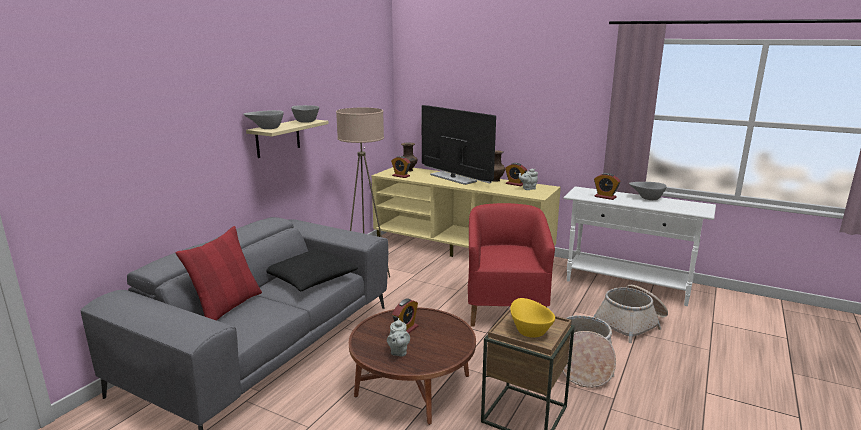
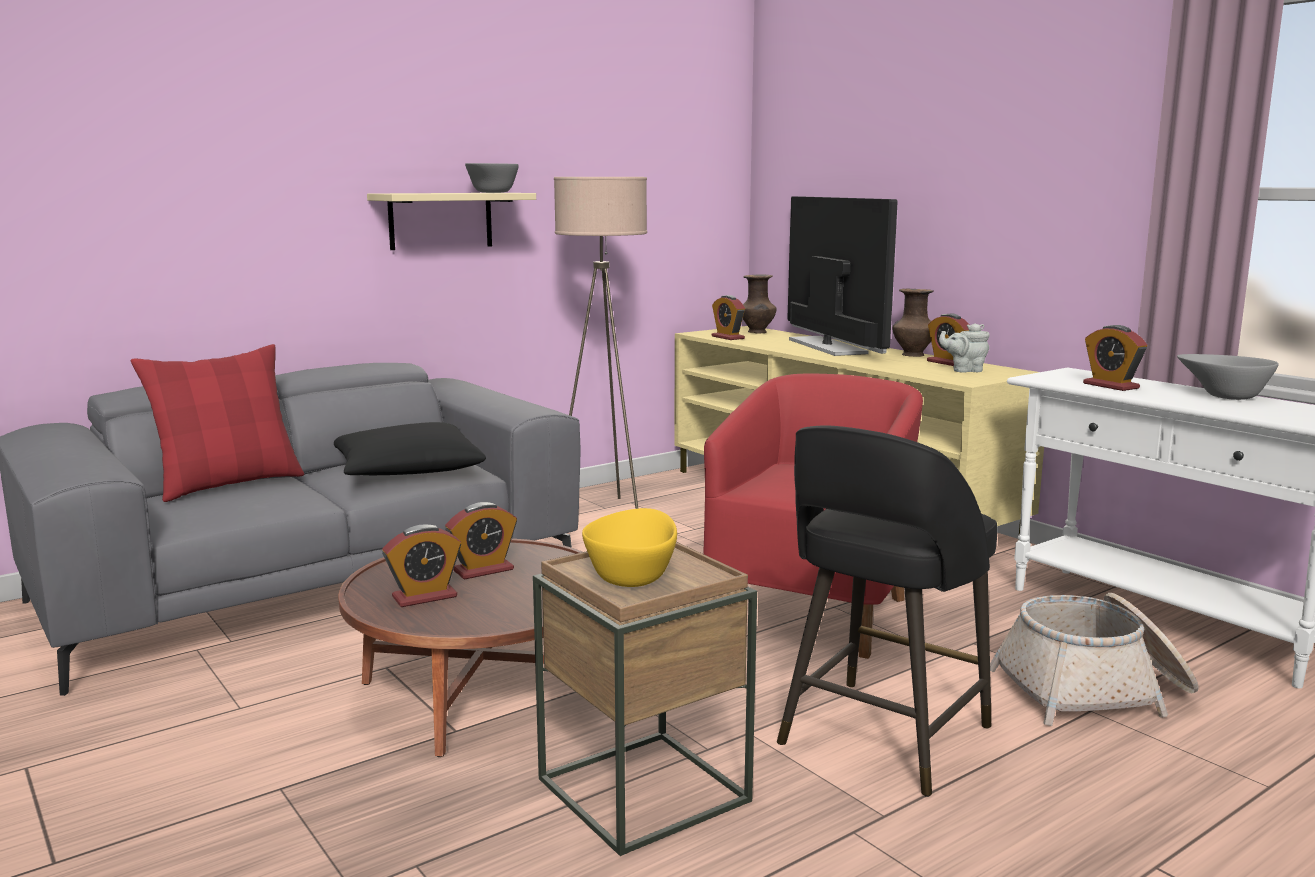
camera: 25 degrees right, 5 degrees down
grey bowl [243,110,284,129] -> none
grey teapot [387,318,410,356] -> alarm clock [382,525,461,607]
basket [562,315,616,388] -> black stool [777,426,998,797]

